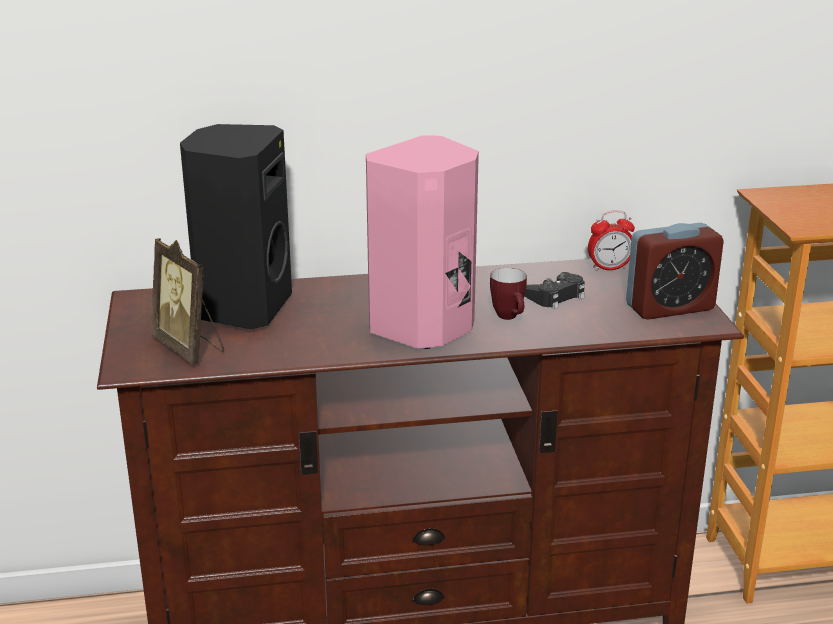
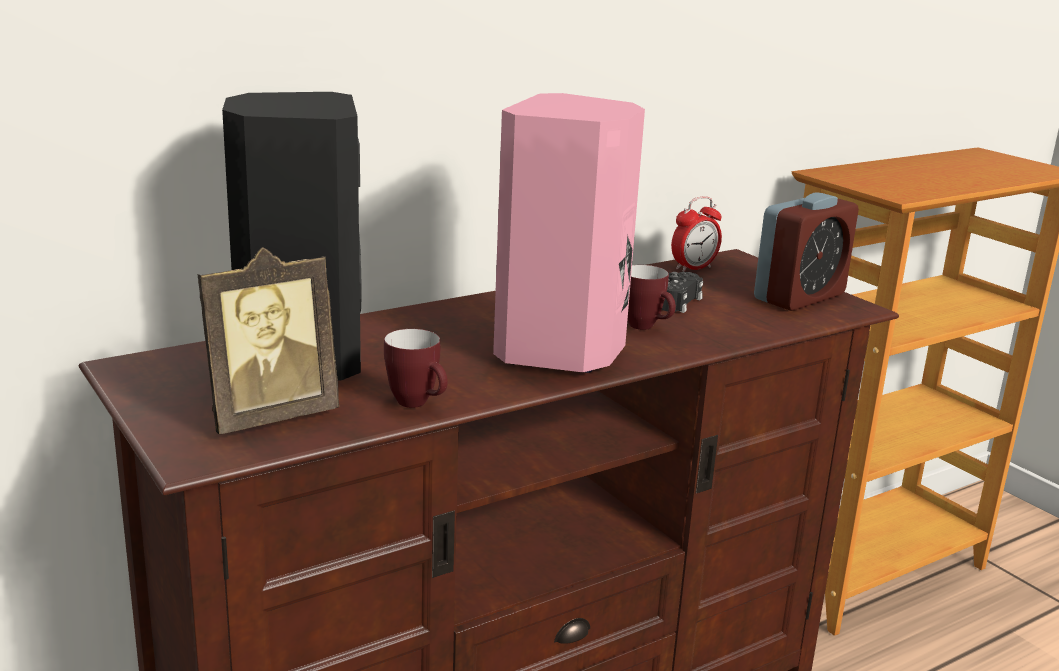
camera: 25 degrees left, 5 degrees down
picture frame [151,238,224,365] -> picture frame turned 60 degrees counterclockwise [197,247,339,435]
none -> mug [384,329,448,408]

